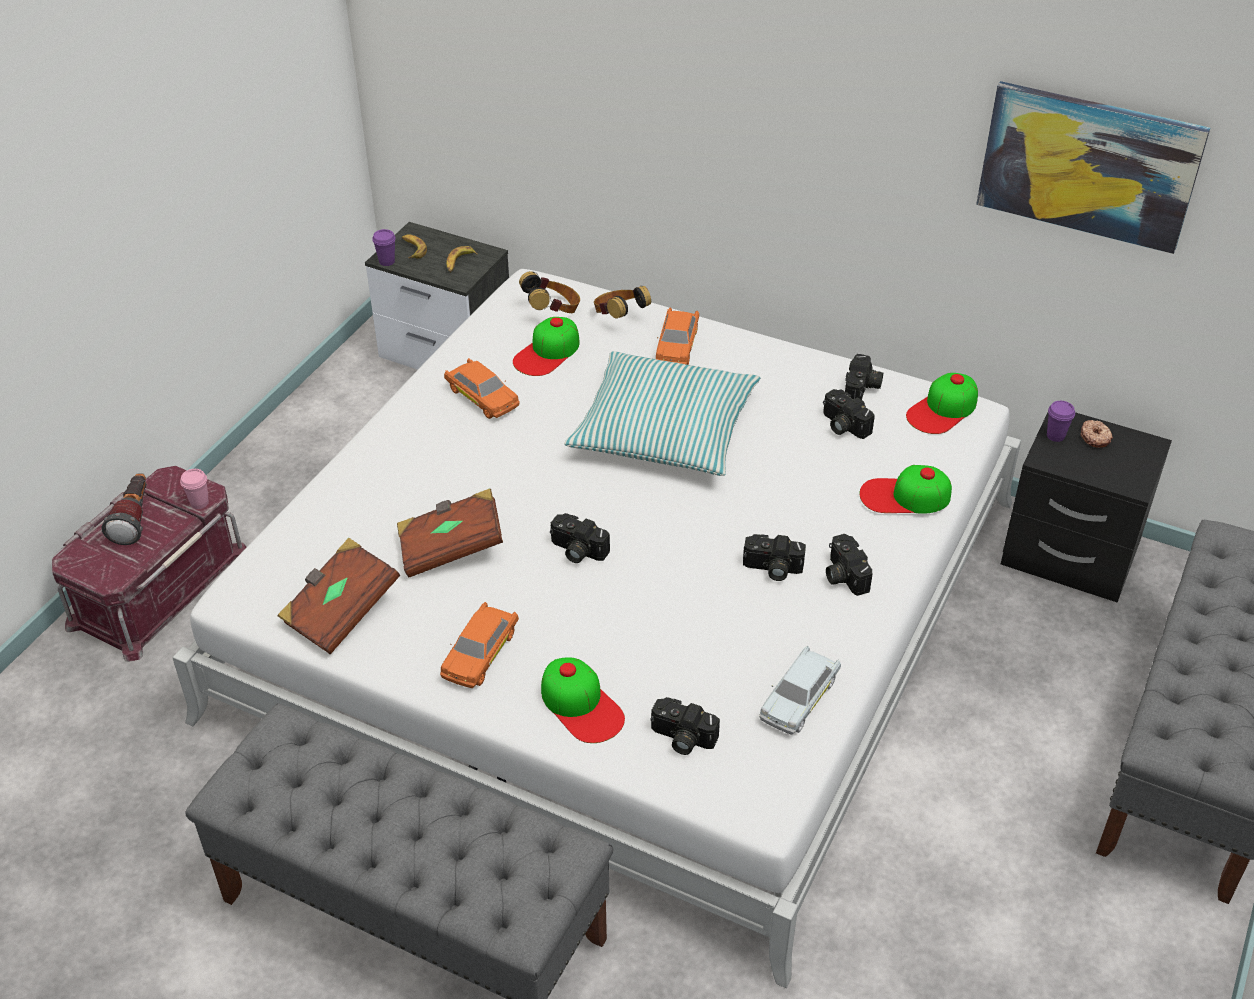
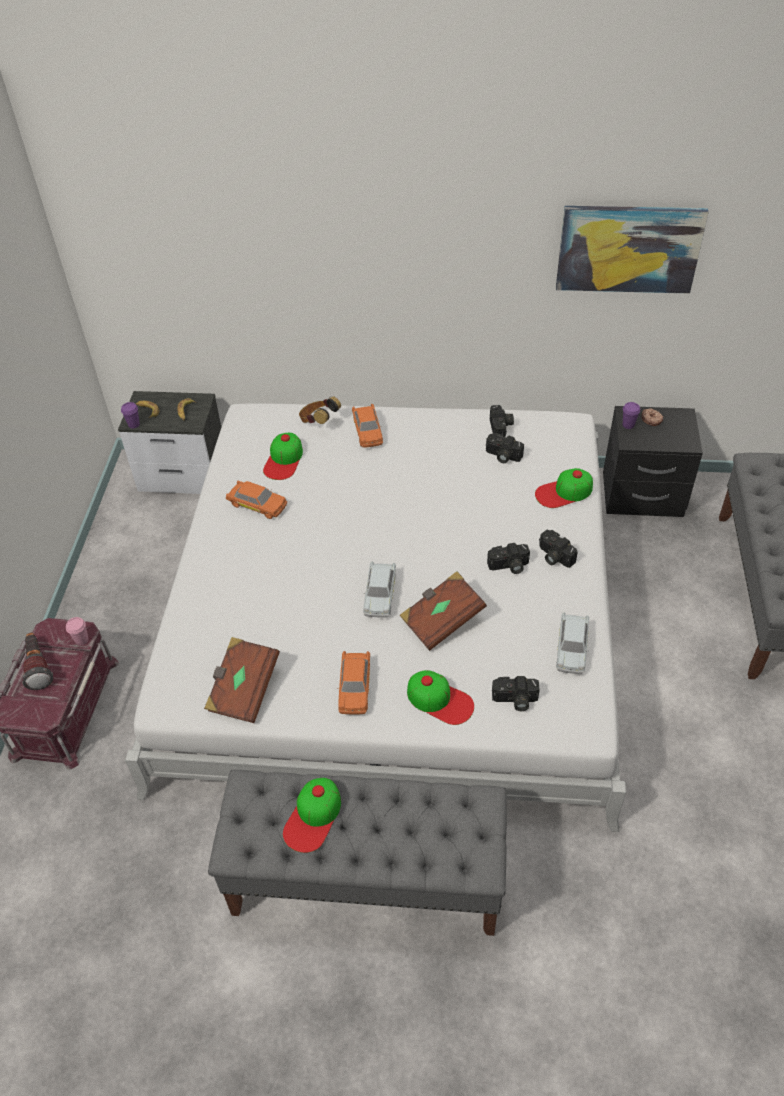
camera: 20 degrees left, 5 degrees up
brown book [397,488,503,578] -> brown book moved to [400,571,487,651]
headphones [519,271,580,313] -> none
camera [550,513,610,563] -> white toy car [364,561,396,618]
pillow [564,351,760,476] -> none
cap [906,373,978,434] -> cap moved to [283,778,341,853]

